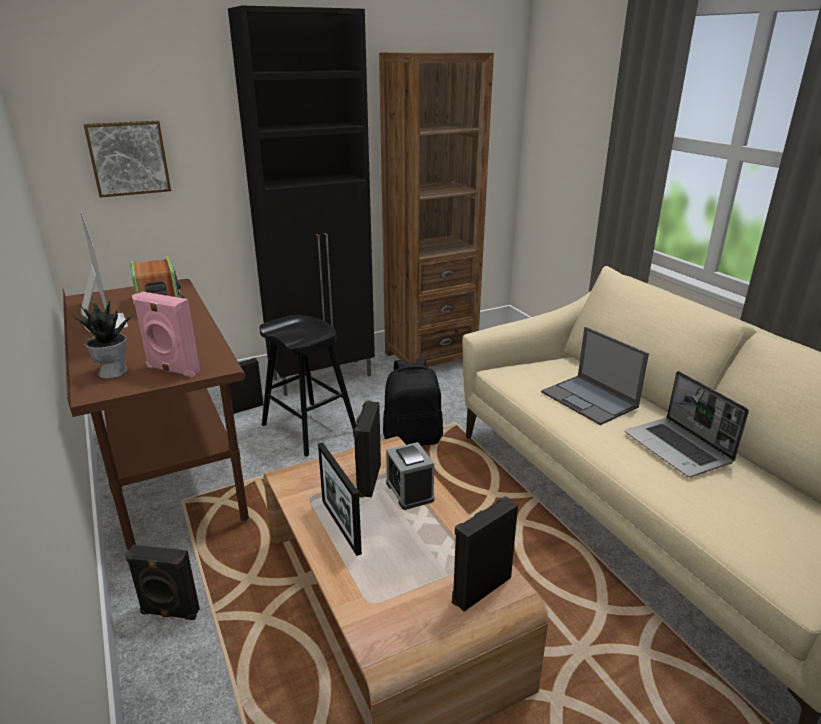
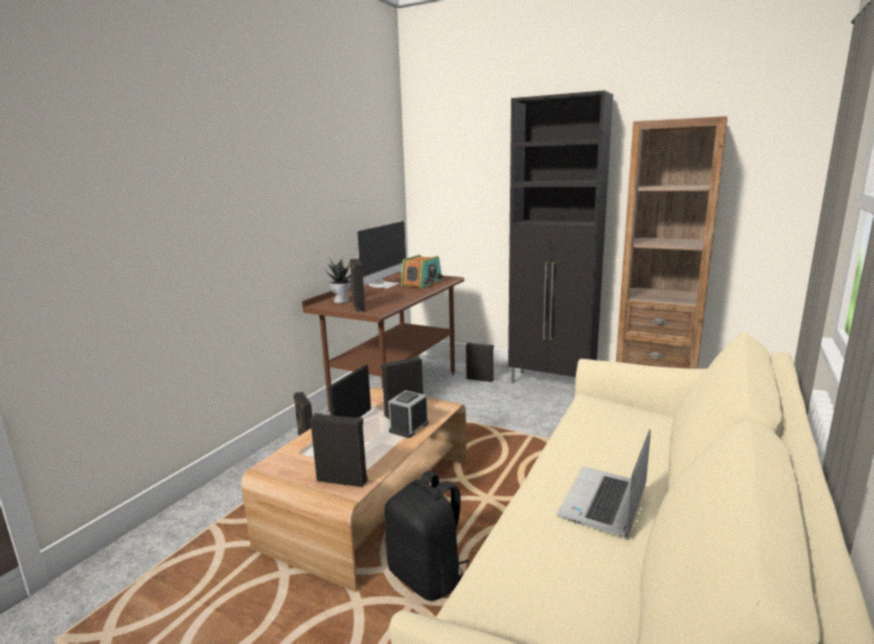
camera: 55 degrees right, 10 degrees down
picture [83,121,171,198] -> none
pink speaker [132,292,200,377] -> black speaker [350,259,365,312]
black stool [259,315,356,456] -> none
black backpack [383,359,443,446] -> black backpack moved to [385,471,469,601]
laptop [541,327,649,425] -> none

